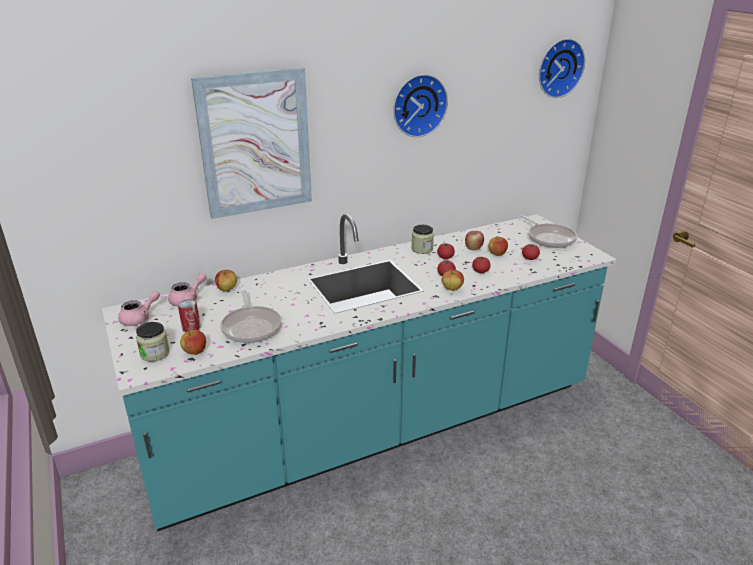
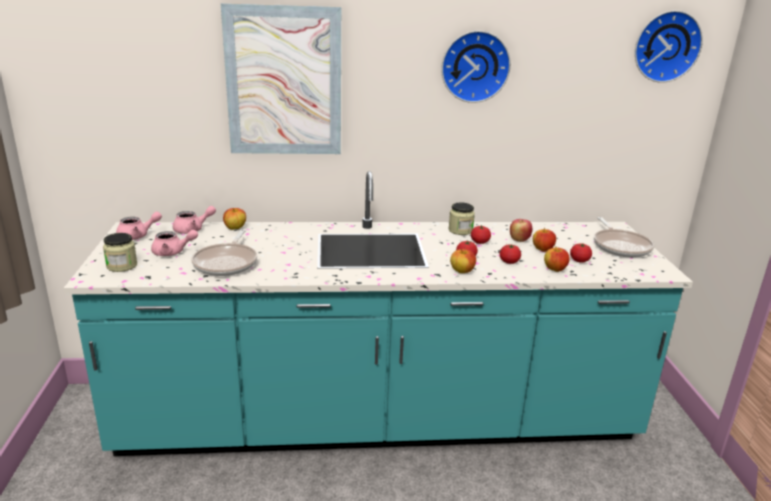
camera: 20 degrees right, 5 degrees down
can [178,300,201,332] -> pink teapot [151,230,198,256]
apple [180,330,206,355] -> apple moved to [544,246,570,272]

